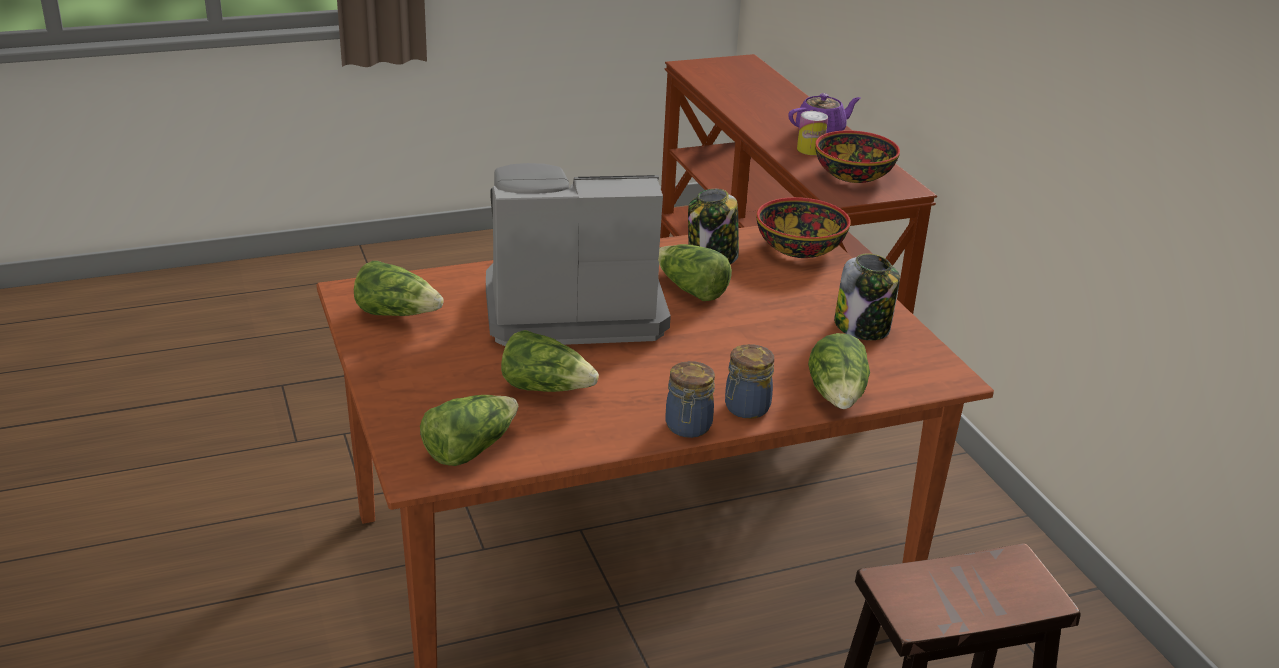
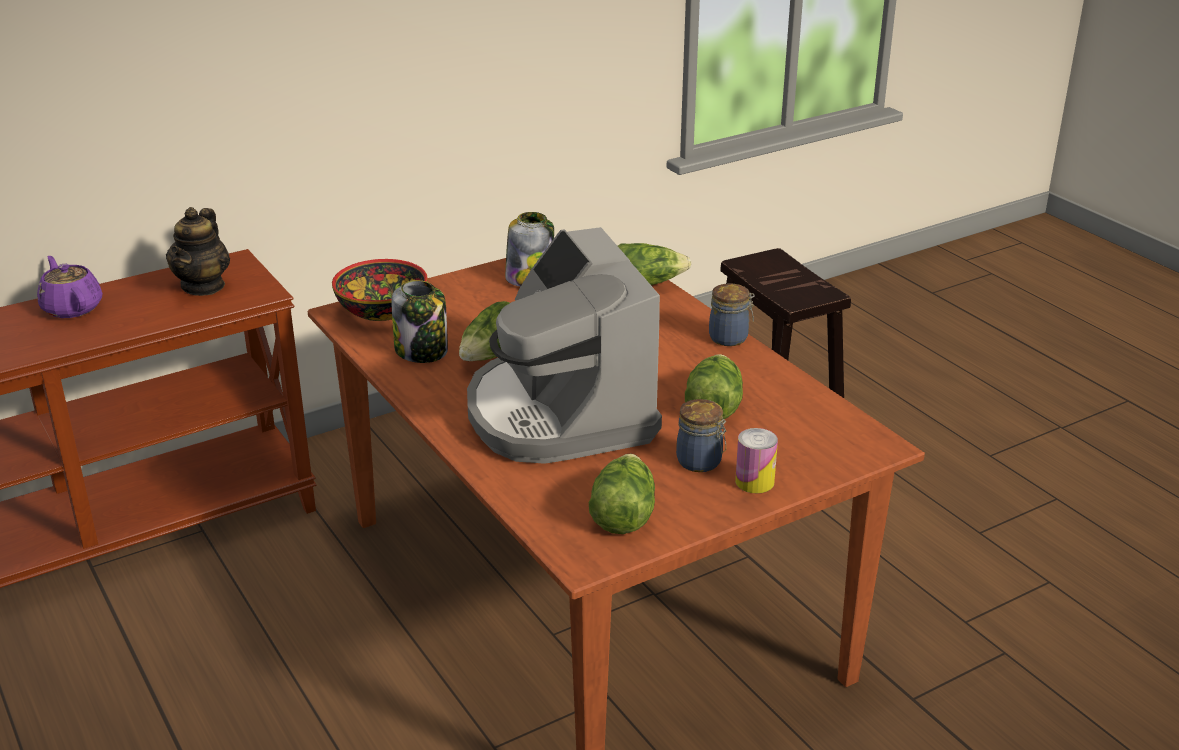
camera: 100 degrees left, 0 degrees up
lettuce [420,395,518,466] -> none
jar [725,344,774,419] -> jar moved to [676,399,726,472]
can [797,111,828,155] -> can moved to [735,428,778,494]
bowl [815,130,900,183] -> teapot [166,207,230,296]

